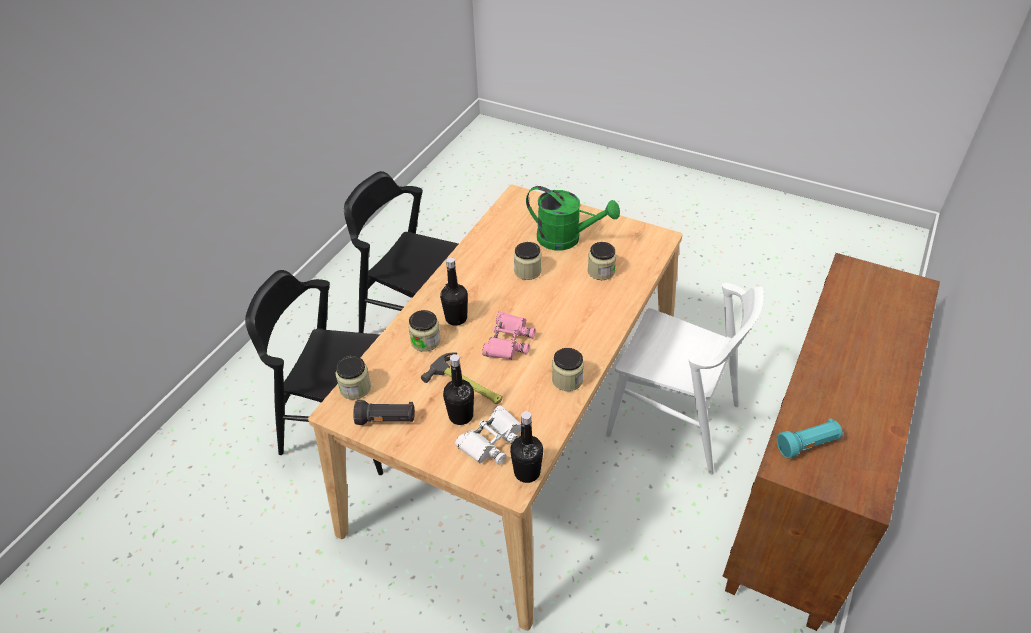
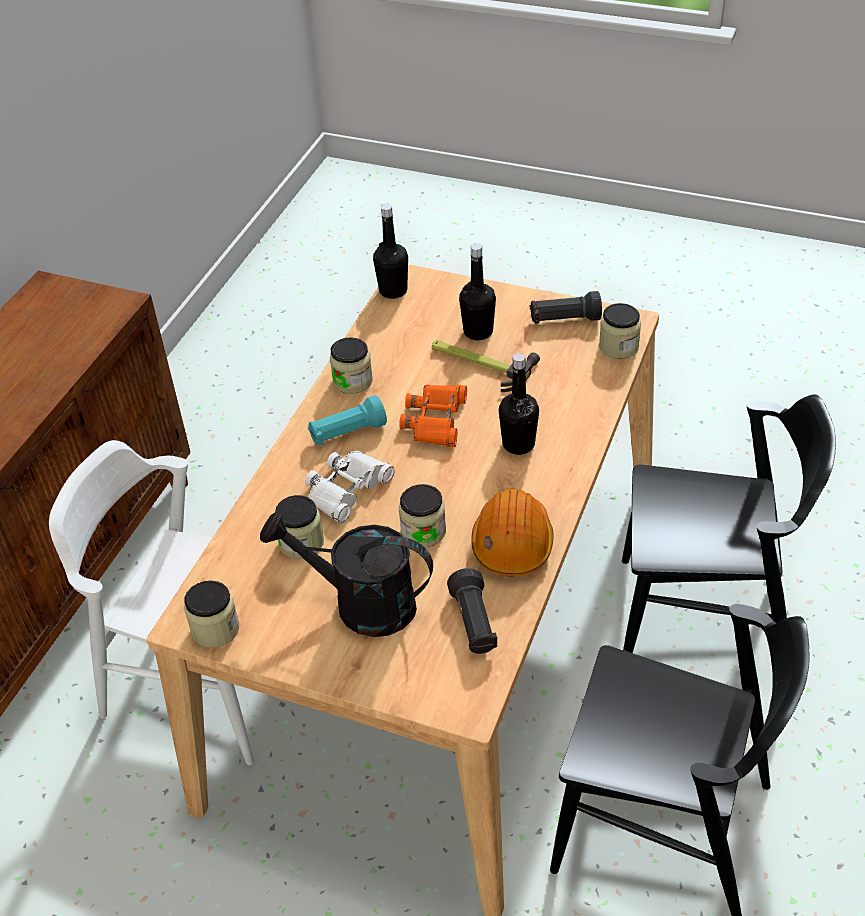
camera: 175 degrees right, 0 degrees up
jar [408,310,441,352] -> jar moved to [184,580,239,648]
white binoculars [455,405,521,465] -> white binoculars moved to [305,451,395,523]
pink binoculars [482,312,535,360] -> orange binoculars [399,385,467,447]
green watering can [526,186,620,250] -> black watering can [260,512,433,637]
turquoise flashlight [777,418,843,458] -> turquoise flashlight moved to [308,395,387,446]
none -> black flashlight [447,568,497,654]
none -> orange hard hat [471,489,554,576]

